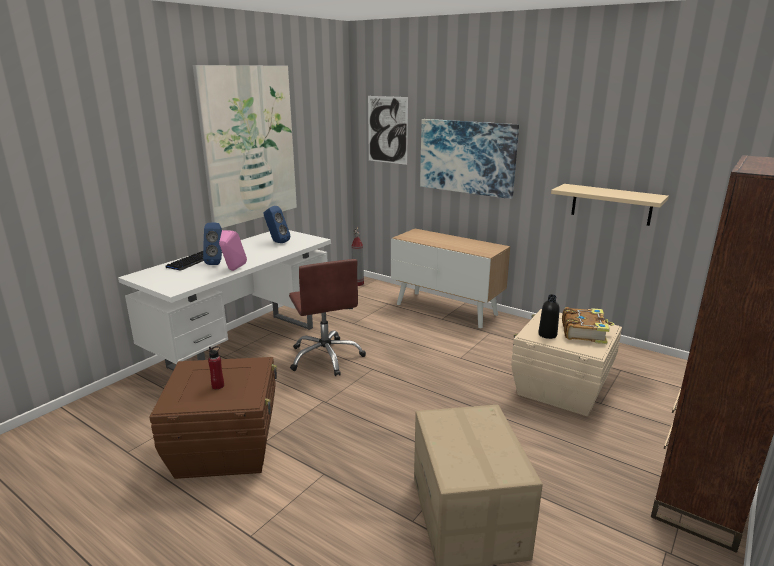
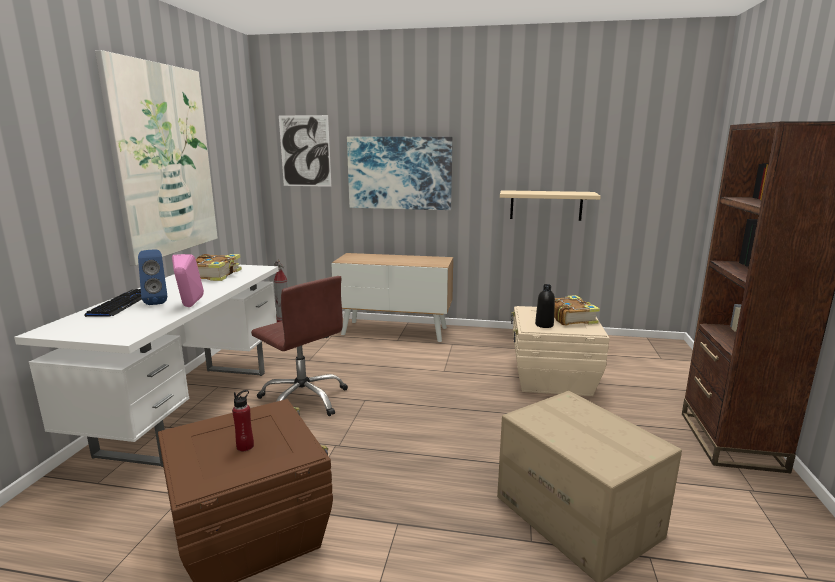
camera: 25 degrees left, 5 degrees down
blue speaker [264,206,291,243] -> book [196,254,242,281]

